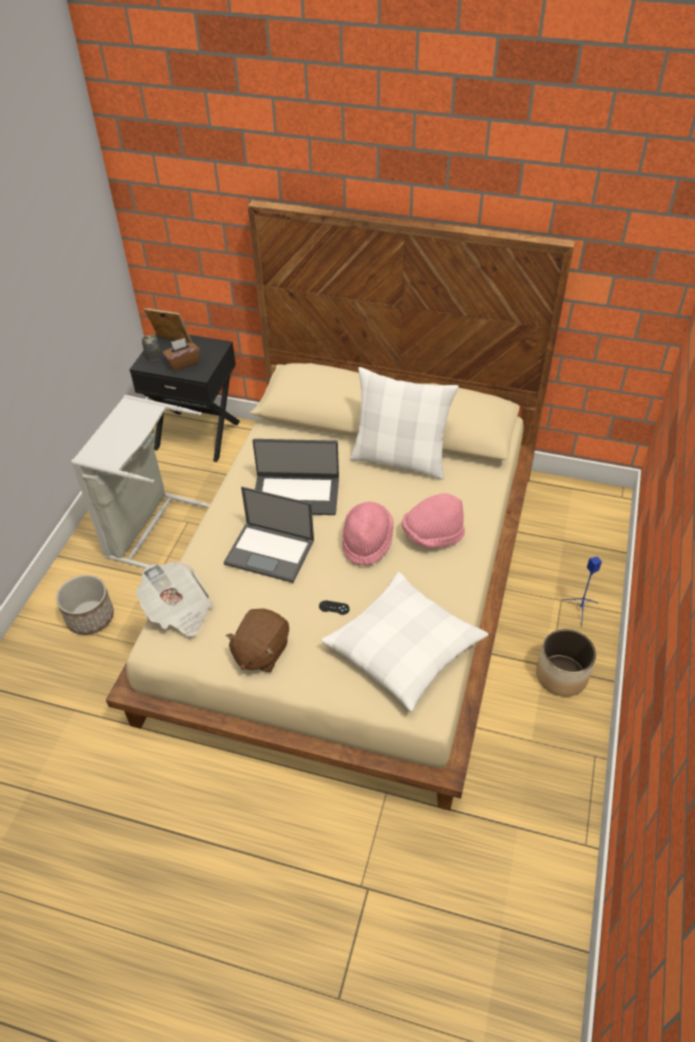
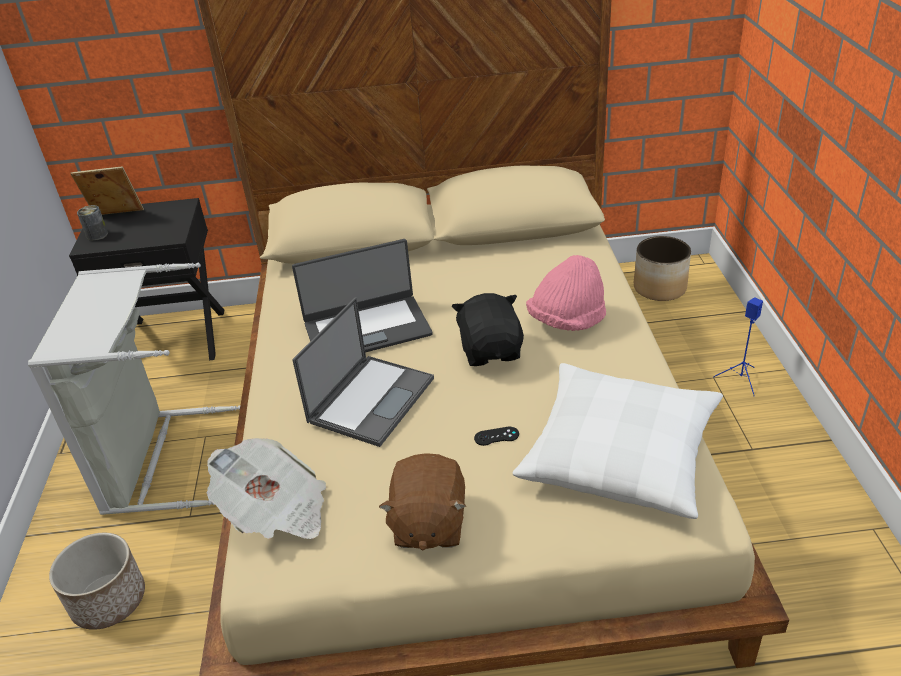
camera: 20 degrees left, 10 degrees down
brown tissue box [163,338,200,371] -> none
laptop [224,486,314,583] -> laptop turned 60 degrees counterclockwise [292,297,434,447]
pink hat [342,502,394,566] -> black plush toy [452,293,524,366]
white pillow [350,367,459,480] -> none
planter [536,629,596,697] -> planter moved to [634,236,691,301]

